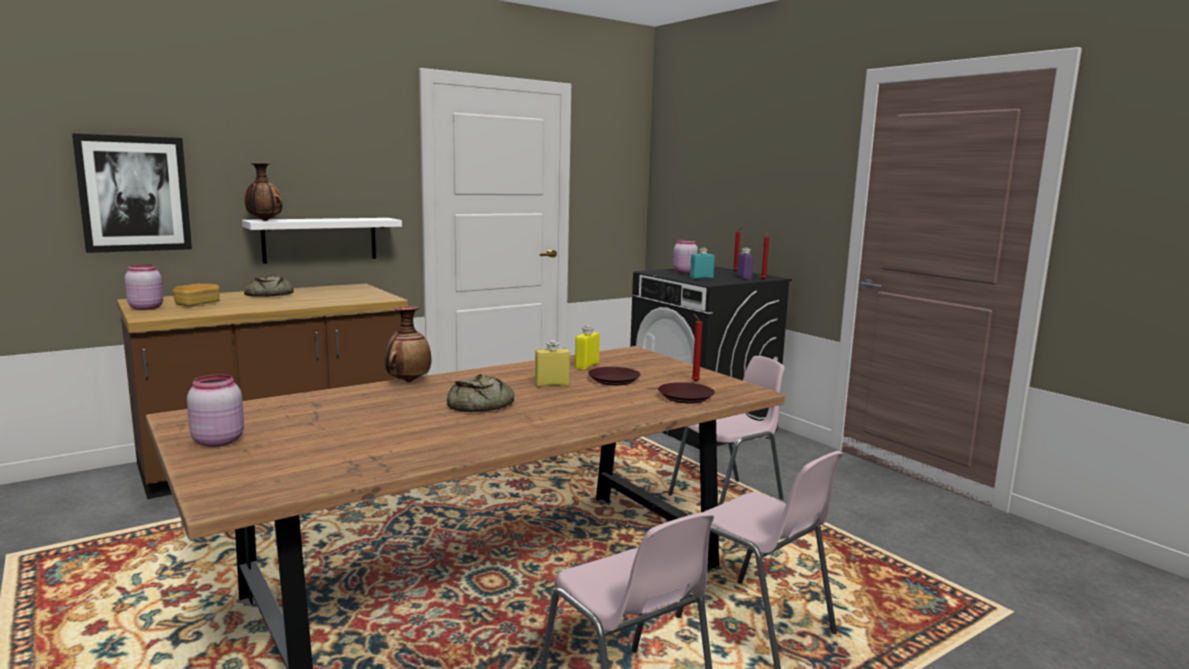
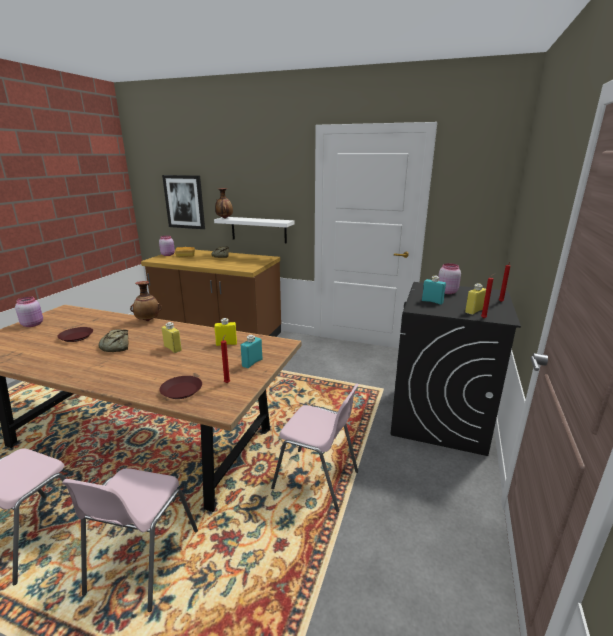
camera: 55 degrees right, 10 degrees up
brown plate [588,367,641,385] -> brown plate moved to [57,327,93,342]
purple bottle [737,248,753,279] -> yellow bottle [465,283,486,315]
none -> turquoise bottle [241,335,263,368]

